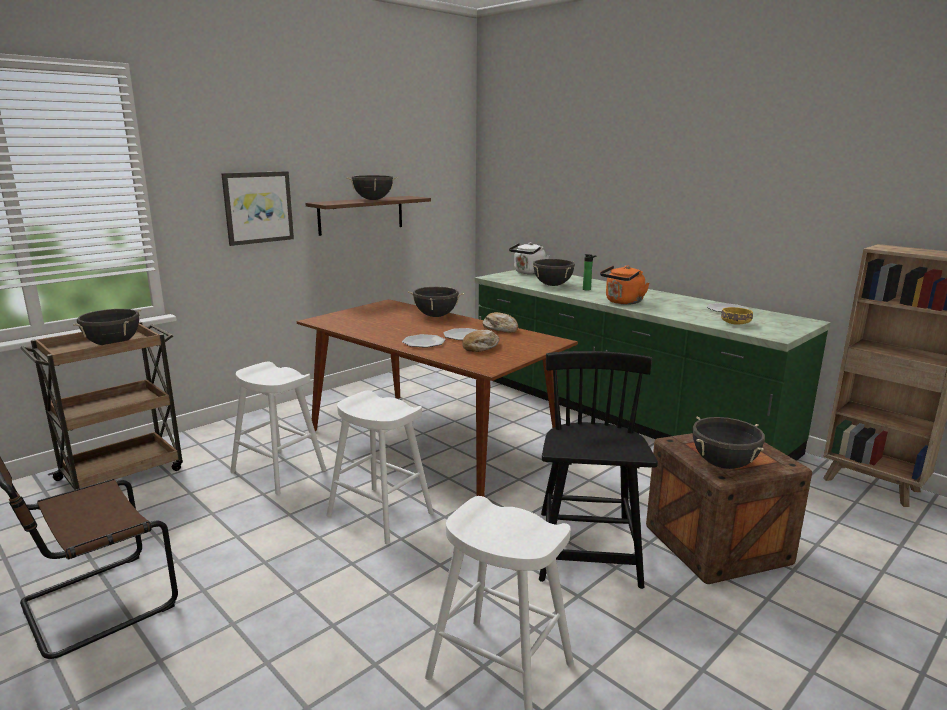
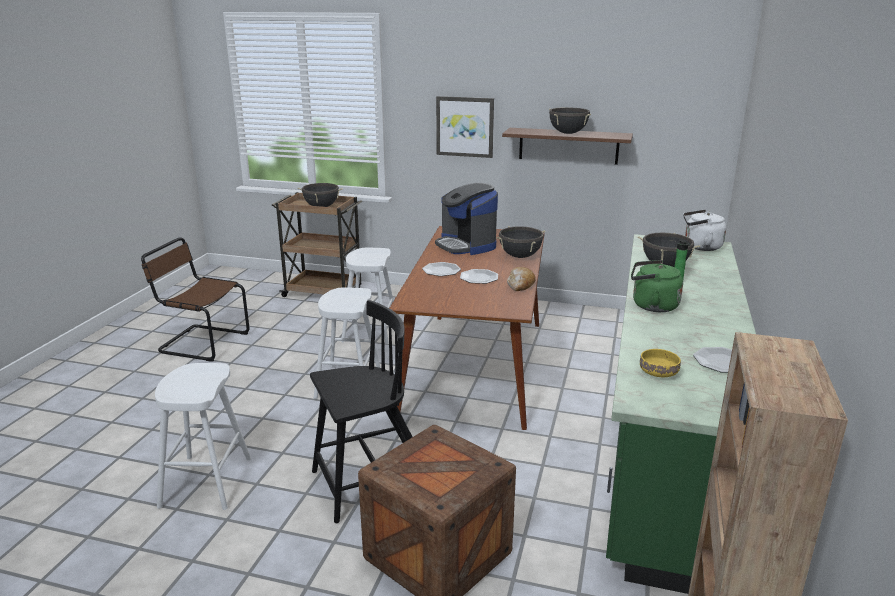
camera: 60 degrees right, 5 degrees up
bread [462,330,500,352] -> none
orange kettle [600,265,650,305] -> green kettle [631,260,683,312]
black cooking pot [692,416,765,469] -> none
none -> coffee machine [435,183,498,255]

